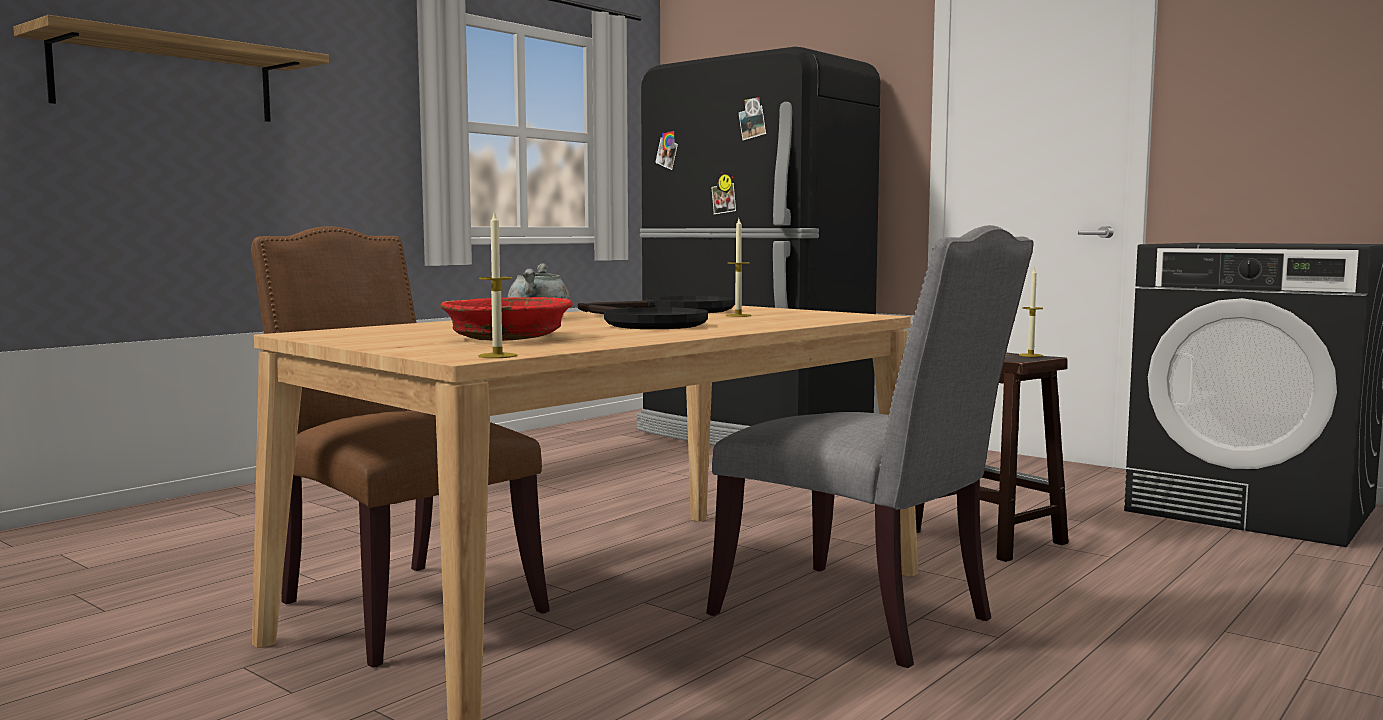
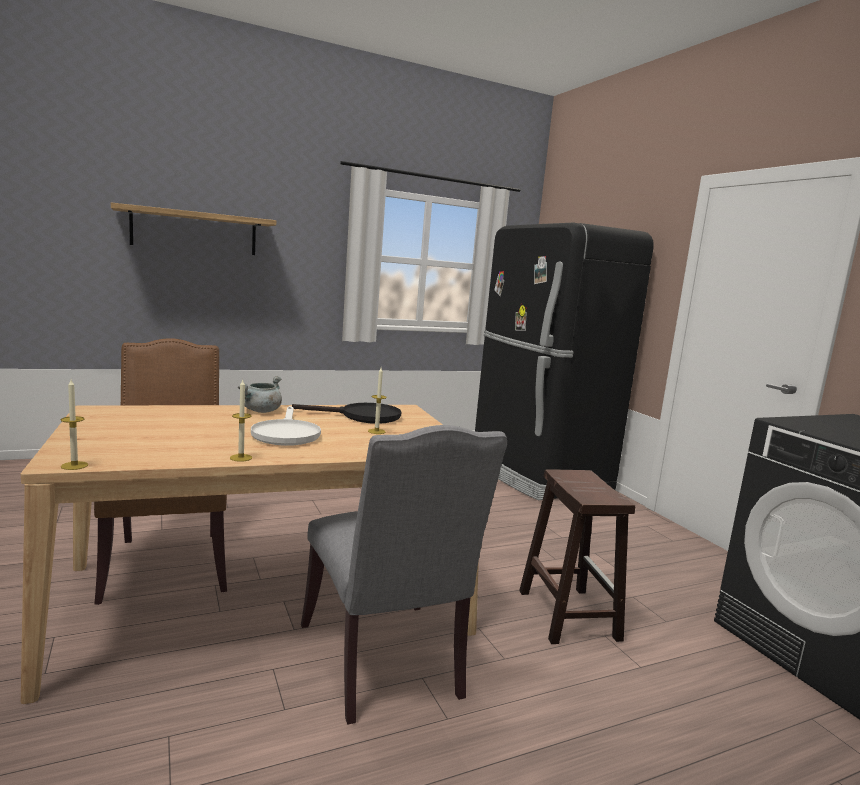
camera: 25 degrees right, 5 degrees up
red bowl [440,297,573,341] -> none
black frying pan [581,304,708,329] -> white frying pan [251,406,321,446]
candle [1019,268,1043,357] -> candle moved to [230,380,252,462]

